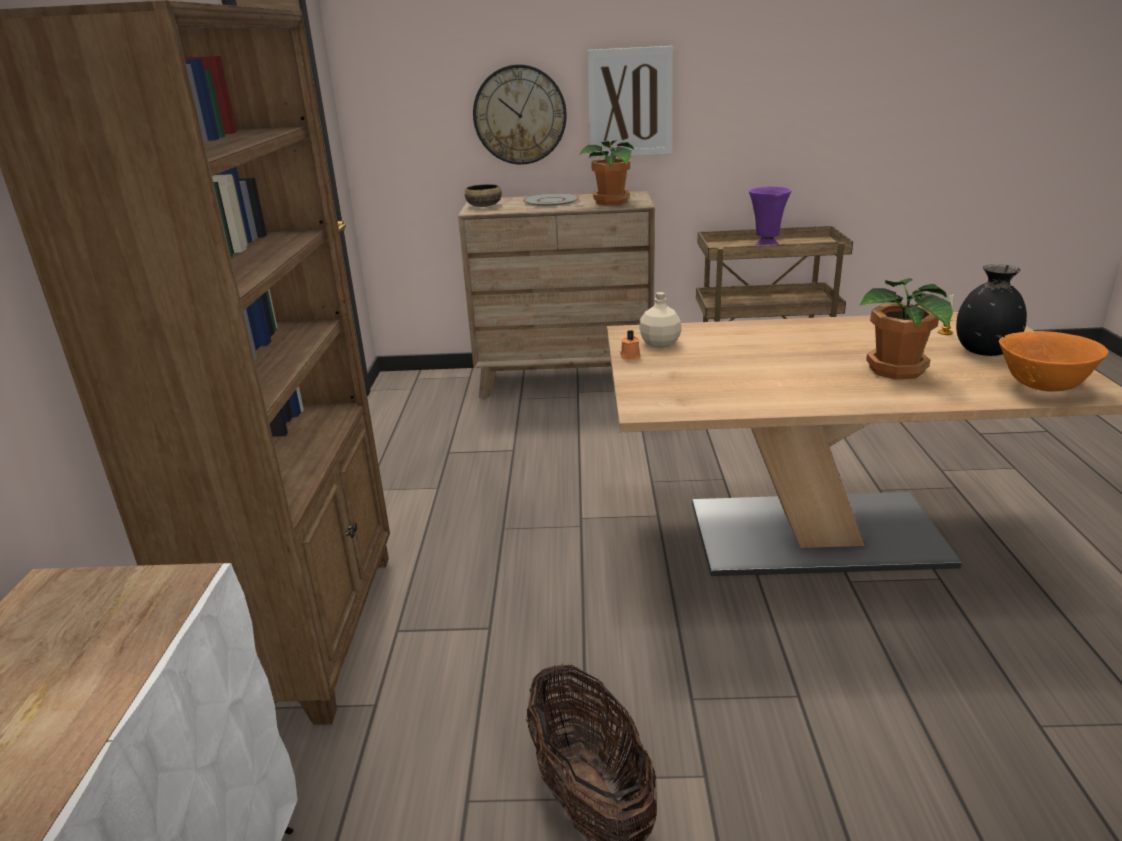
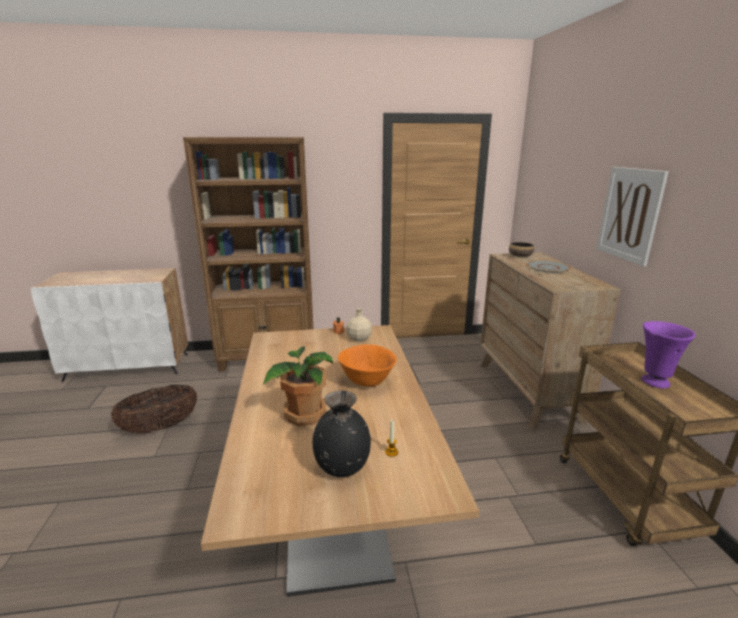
camera: 80 degrees right, 5 degrees down
wall clock [473,64,567,165] -> none
potted plant [579,141,634,205] -> none
orange bowl [999,331,1108,392] -> orange bowl moved to [338,344,397,387]

